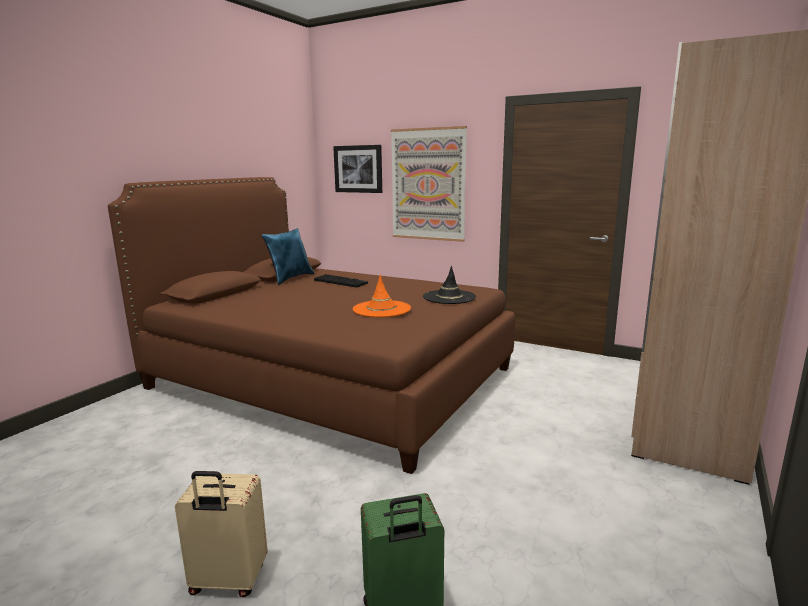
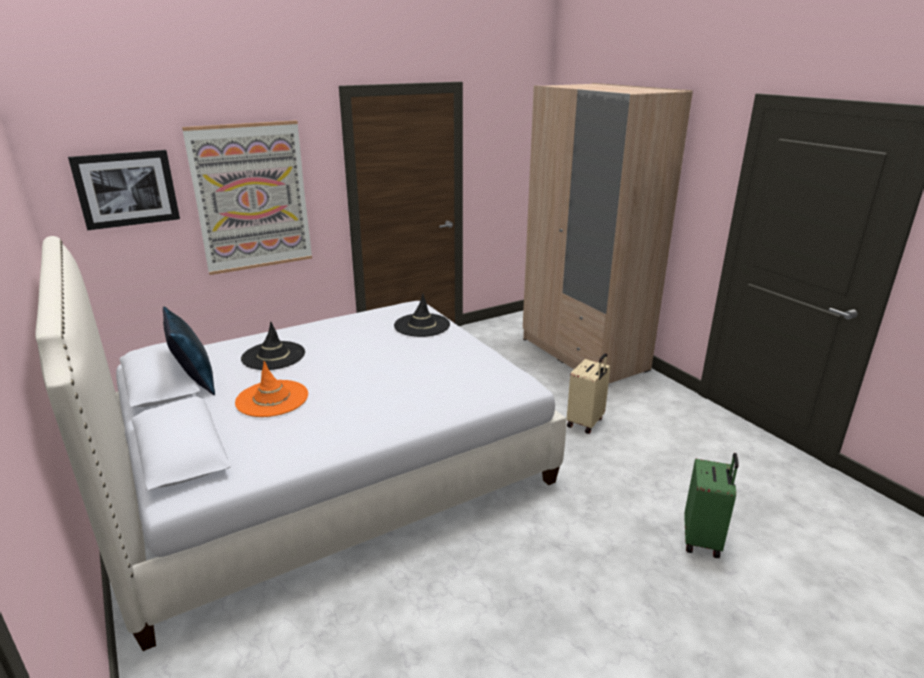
camera: 60 degrees left, 10 degrees up
brown bed [108,177,515,474] -> white bed [35,236,566,651]
beige suitcase [175,471,268,597] -> beige suitcase moved to [567,353,610,434]
keyboard [314,274,368,288] -> black hat [241,322,305,370]
orange hat [353,275,411,317] -> orange hat moved to [235,361,308,417]

